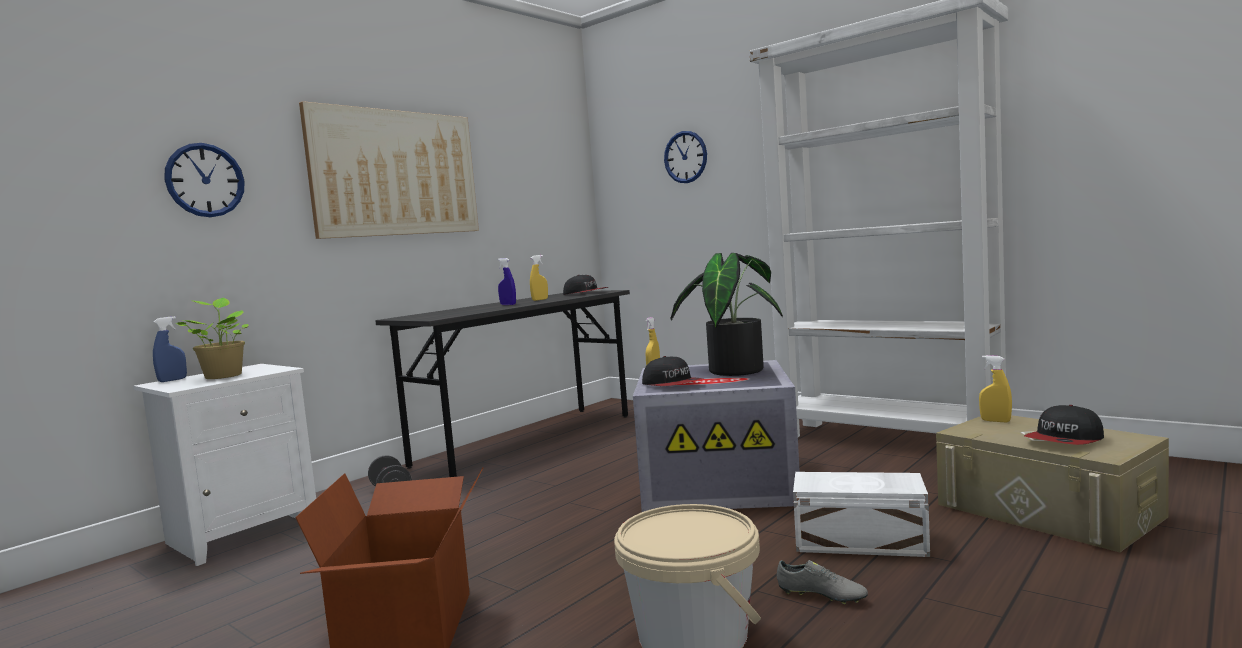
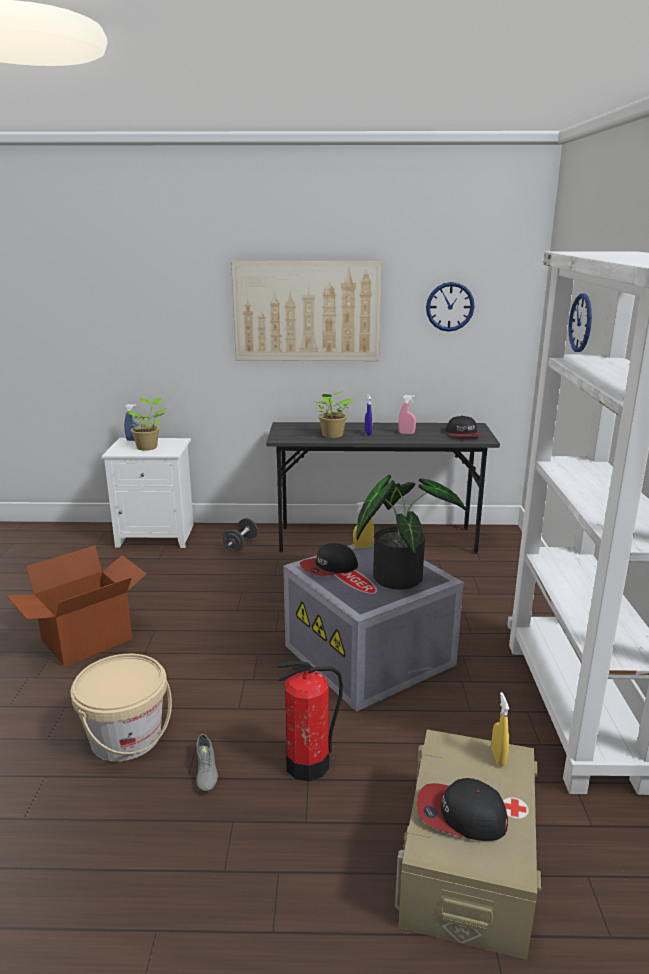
camera: 50 degrees right, 15 degrees up
wall clock [164,143,244,217] -> wall clock moved to [426,282,474,332]
yellow spray bottle [530,255,548,301] -> pink spray bottle [398,395,416,434]
cap [642,356,703,386] -> cap turned 45 degrees clockwise [300,543,358,576]
white storage box [793,472,930,557] -> fire extinguisher [277,661,343,781]
none -> potted plant [316,391,354,438]

